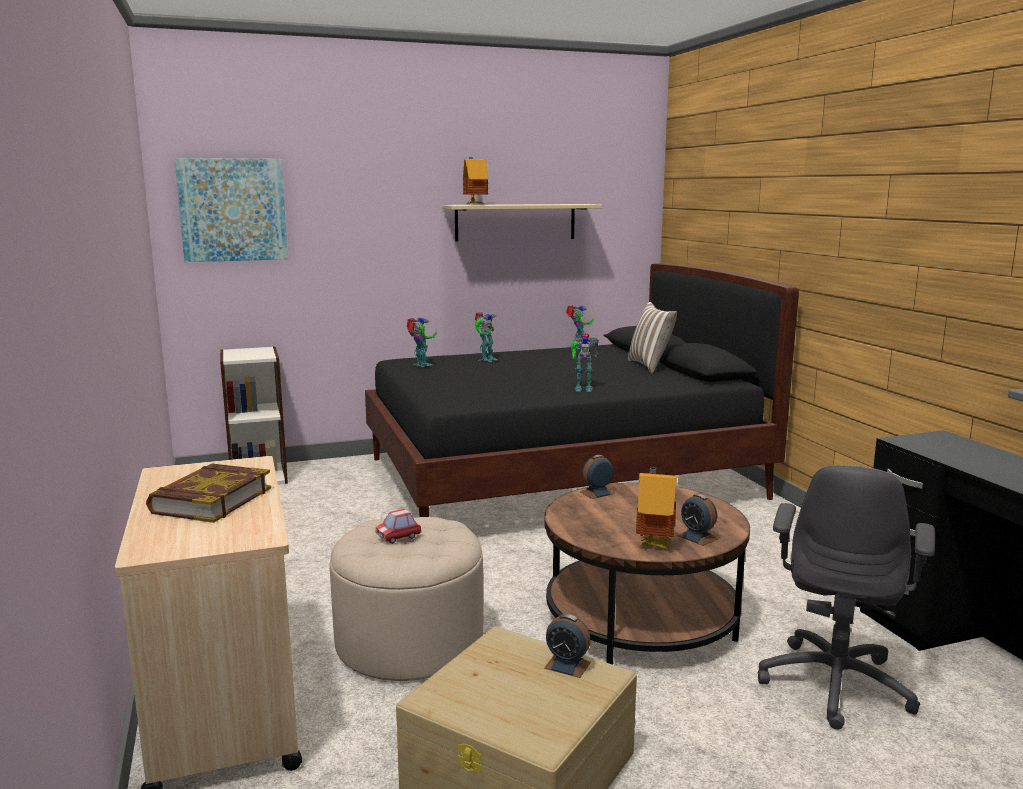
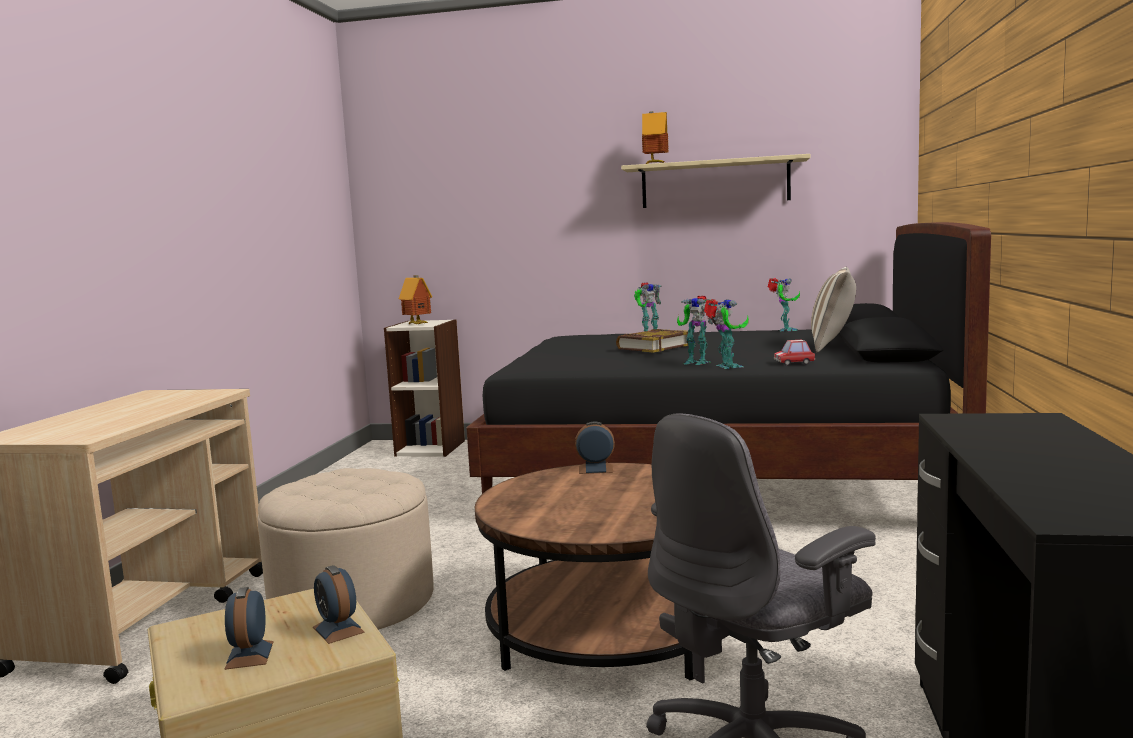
camera: 30 degrees right, 5 degrees down
book [146,464,271,523] -> book moved to [616,329,693,353]
picture [175,158,288,262] -> none
toy car [375,509,421,544] -> toy car moved to [774,340,815,366]
toy robot [407,318,436,367] -> toy robot moved to [704,299,749,369]
toy house [636,467,677,549] -> toy house moved to [399,275,432,324]
alarm clock [677,494,718,546] -> alarm clock moved to [225,587,274,670]

